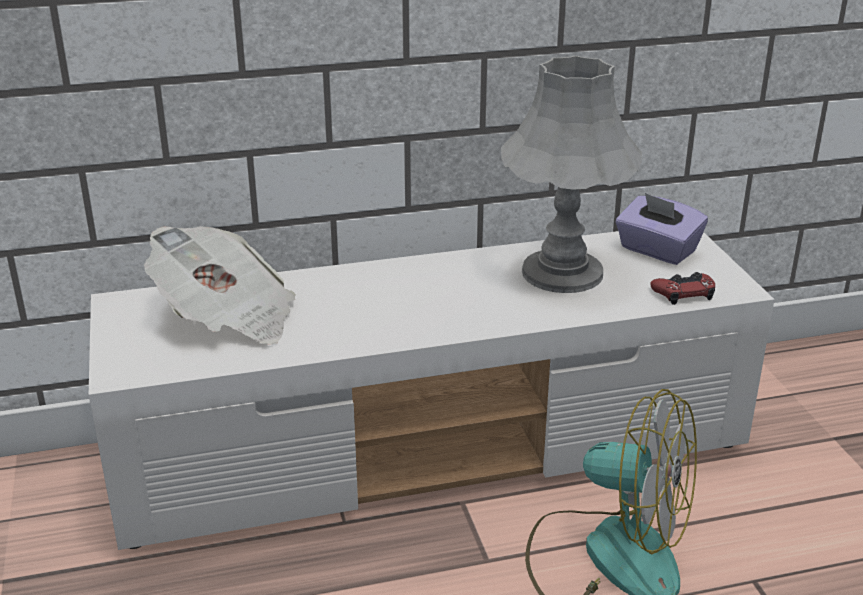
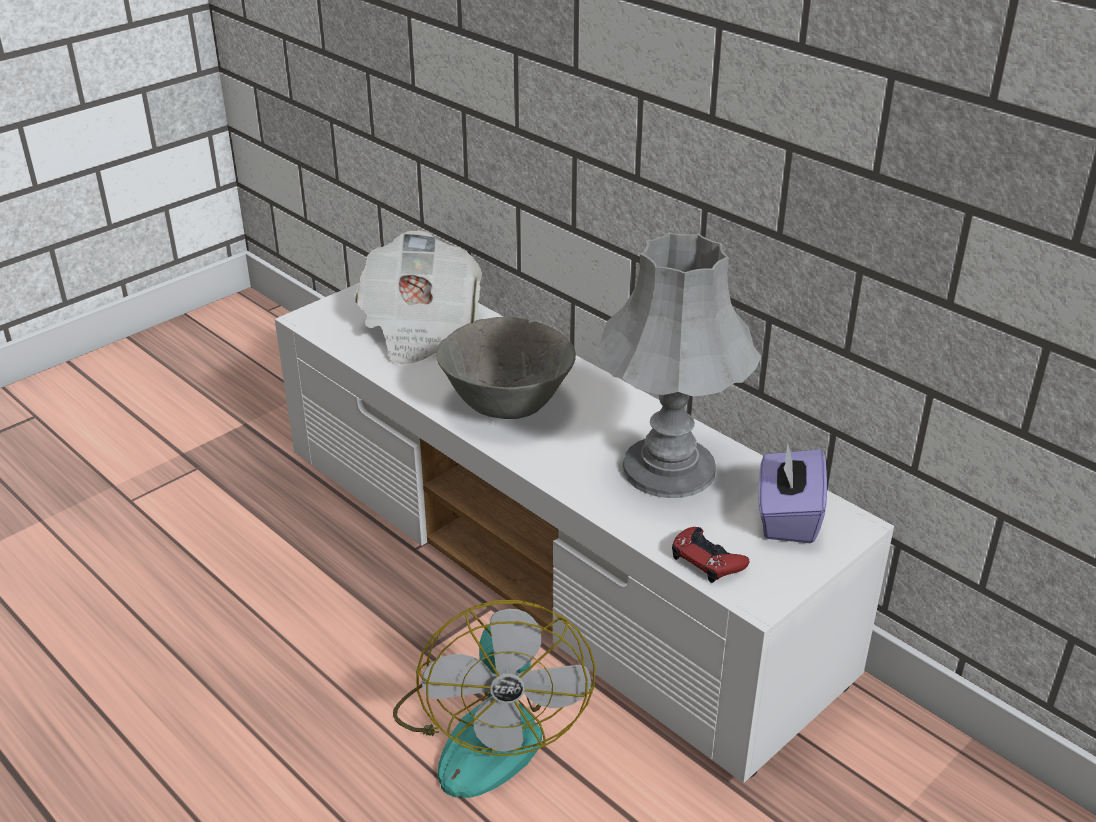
camera: 60 degrees right, 5 degrees up
none -> grey bowl [436,317,576,419]

